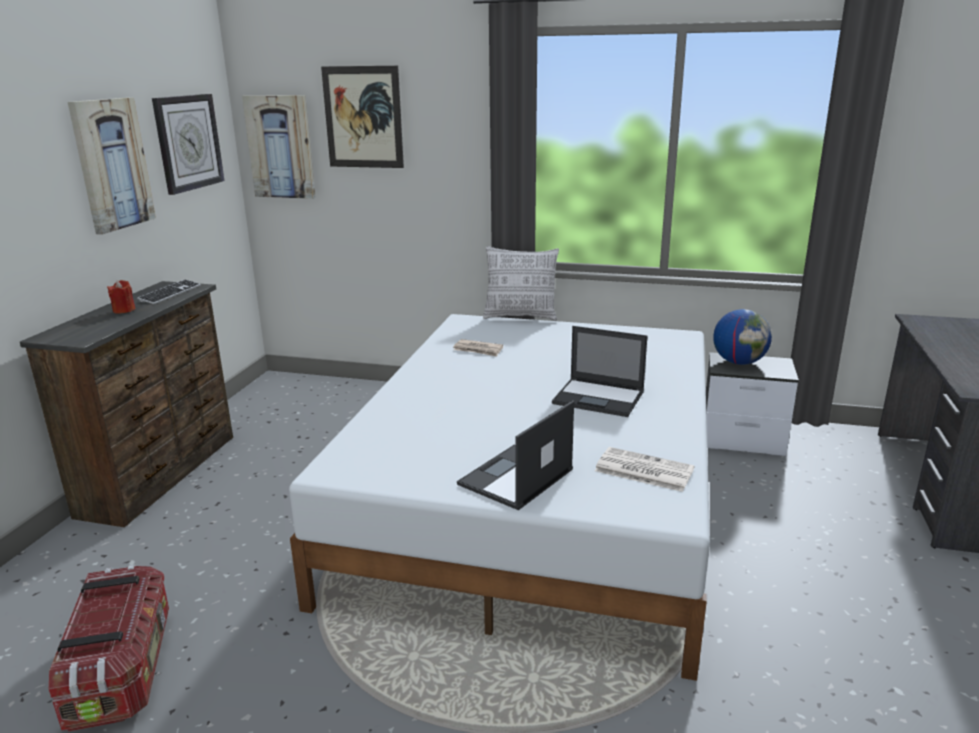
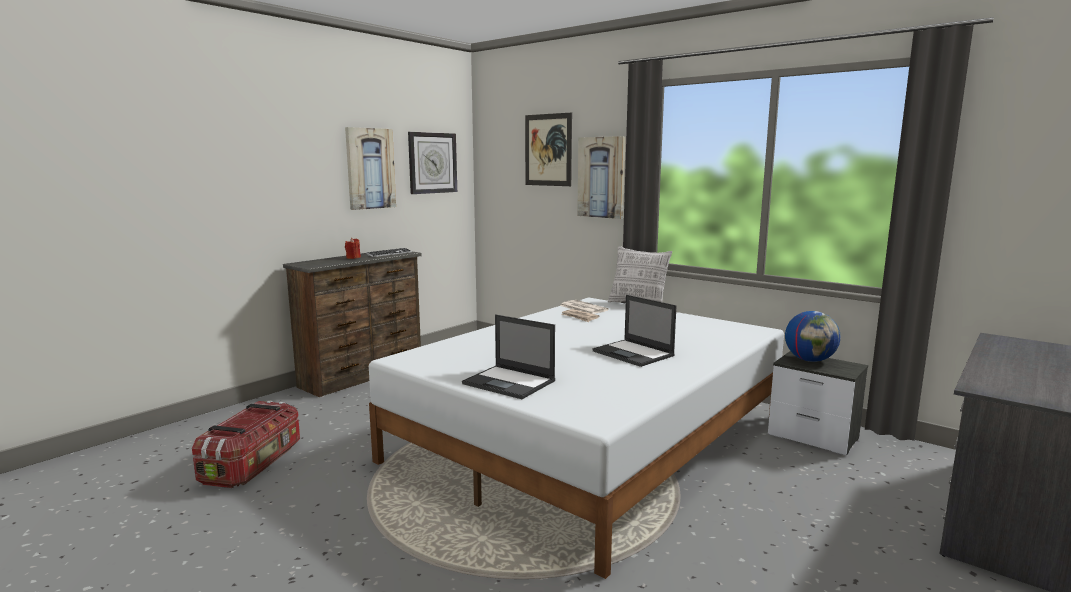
camera: 25 degrees right, 10 degrees down
picture [242,95,316,199] -> picture moved to [577,136,626,219]
laptop [457,400,574,510] -> laptop turned 120 degrees counterclockwise [462,314,555,399]
newspaper [595,447,695,492] -> newspaper moved to [560,300,609,314]

